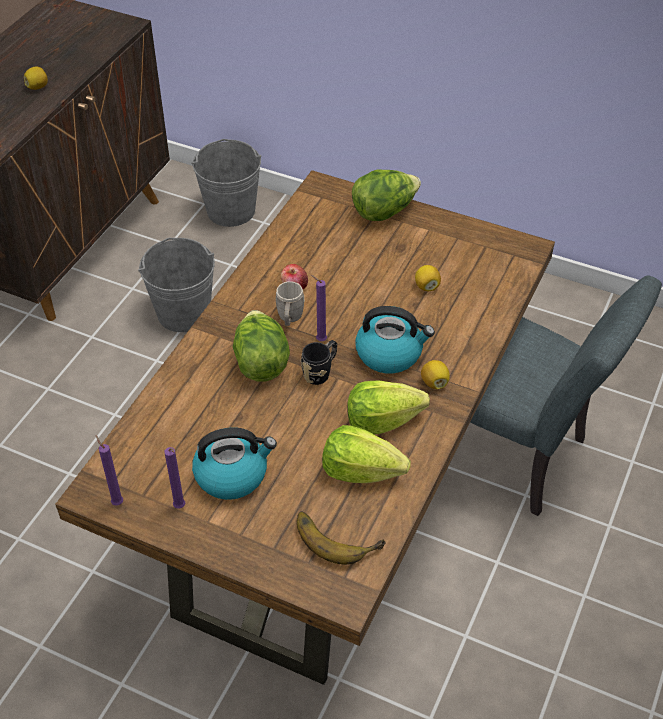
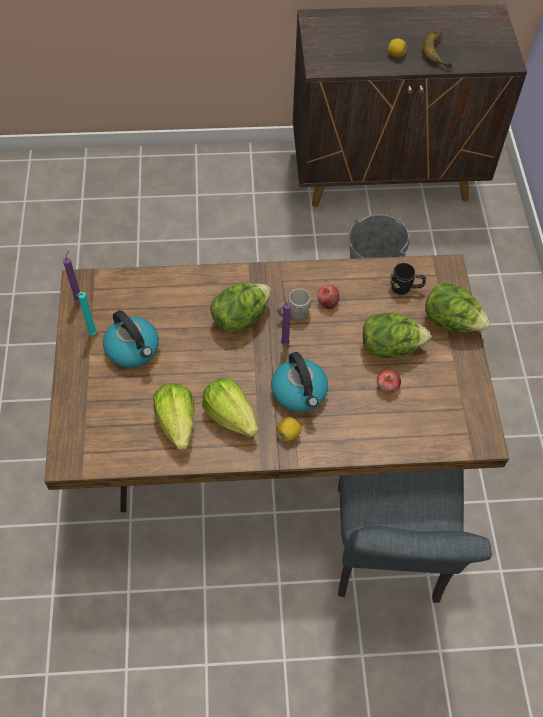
camera: 60 degrees right, 10 degrees up
purple candle [164,447,185,509] -> turquoise candle [76,292,97,335]
grey bucket [191,139,261,227] -> none
banana [297,511,386,565] -> banana moved to [422,31,452,69]
black mug [301,340,337,385] -> black mug moved to [390,263,426,295]
lemon [415,265,441,291] -> apple [377,369,401,393]
none -> lettuce [363,313,431,358]

